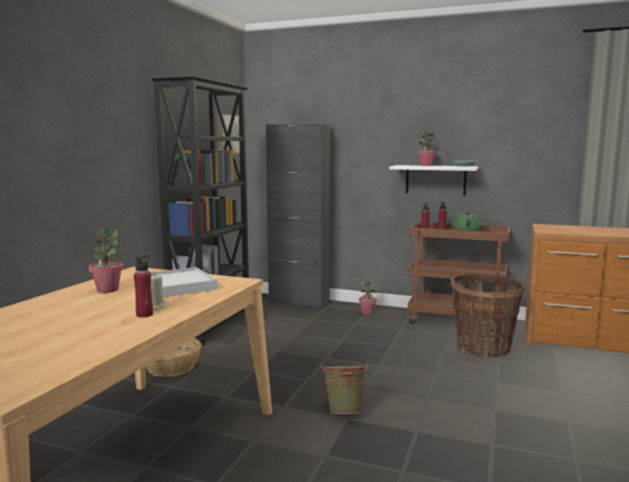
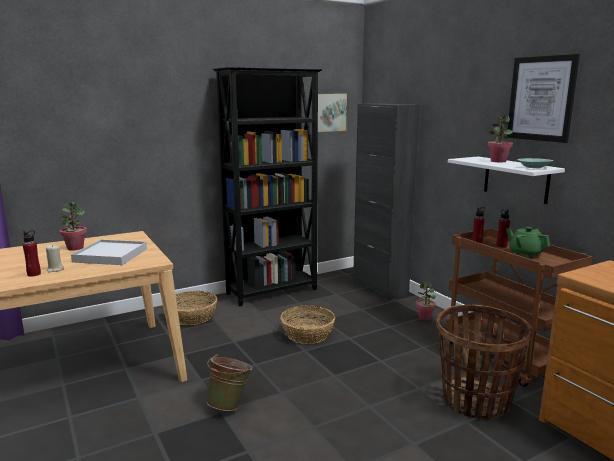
camera: 40 degrees right, 5 degrees up
none -> basket [280,305,335,344]
none -> picture [507,54,580,143]

